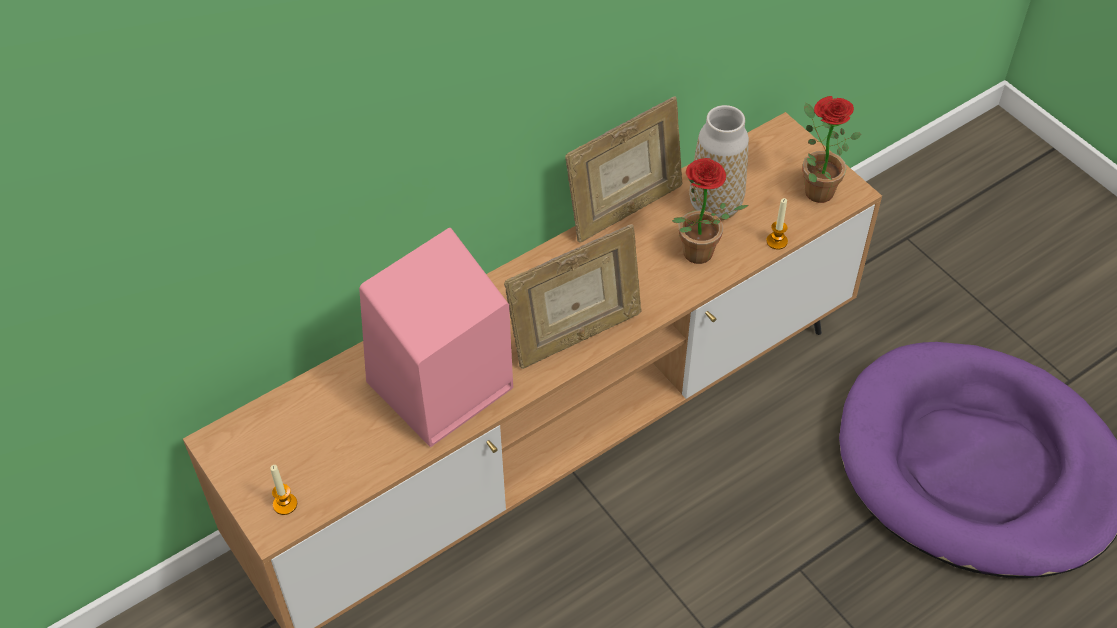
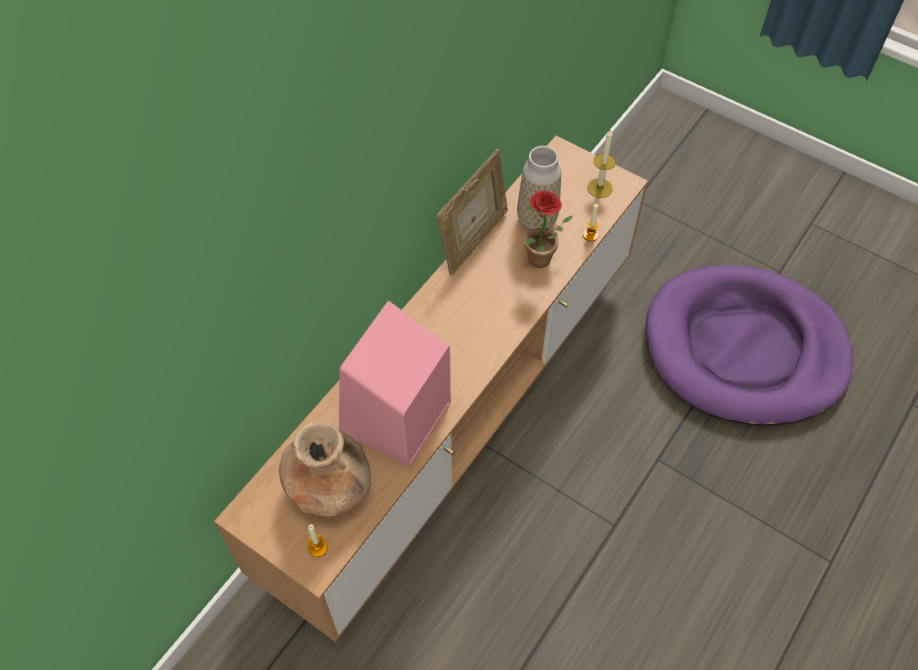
camera: 20 degrees left, 5 degrees up
picture frame [504,224,641,369] -> none
potted plant [803,96,861,203] -> candle [587,129,616,198]
none -> brown vase [279,422,371,517]

